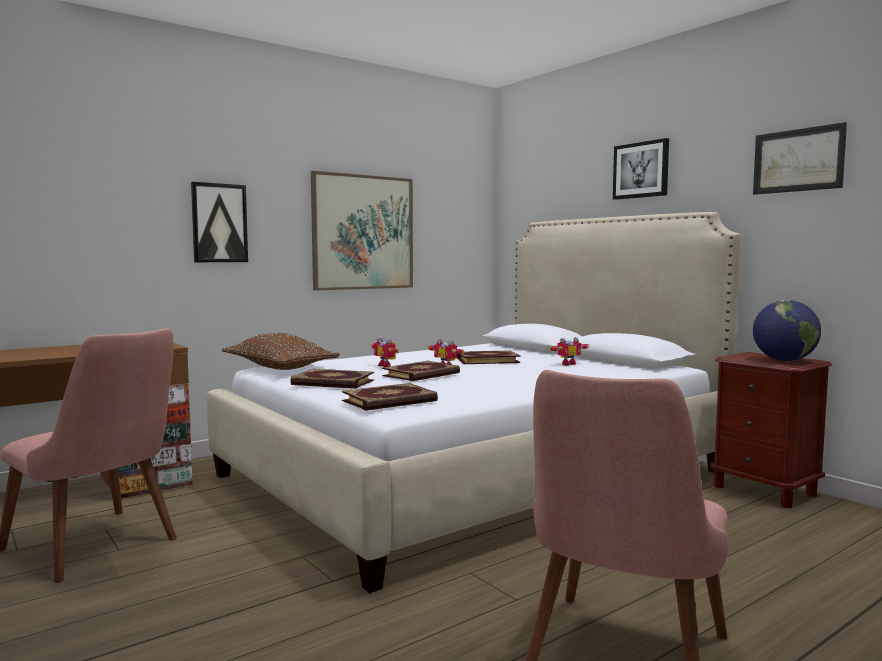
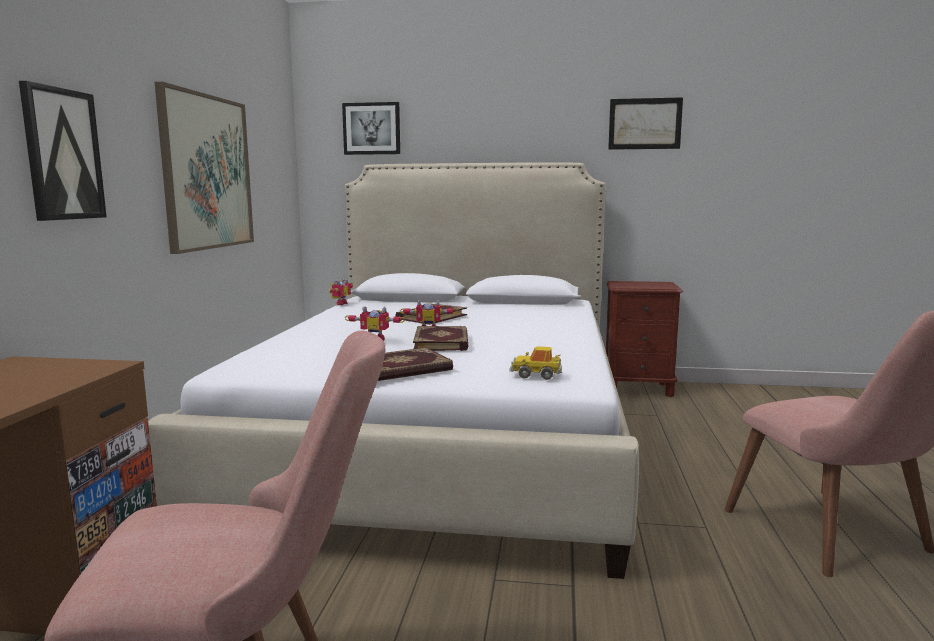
camera: 45 degrees left, 5 degrees up
brown pillow [221,333,340,370] -> none
book [342,383,438,411] -> toy car [509,346,562,380]
toy robot [549,337,589,366] -> toy robot moved to [329,278,353,305]
picture [613,138,669,200] -> picture moved to [342,102,400,155]
globe [753,300,821,361] -> none

